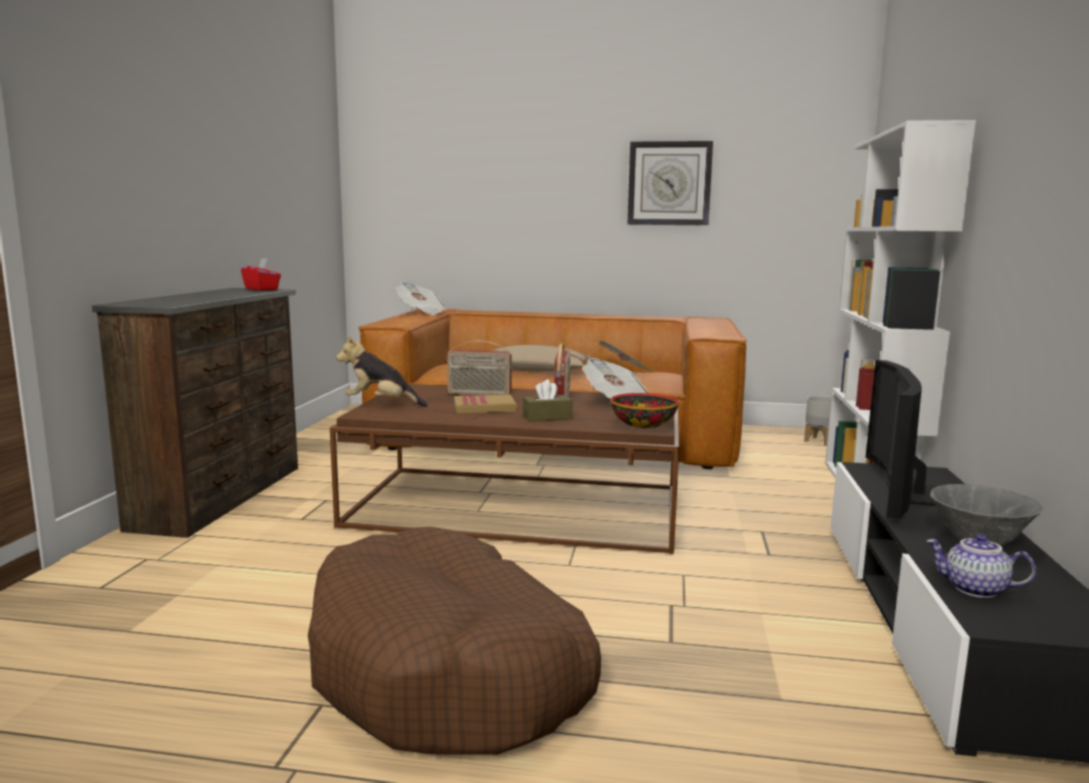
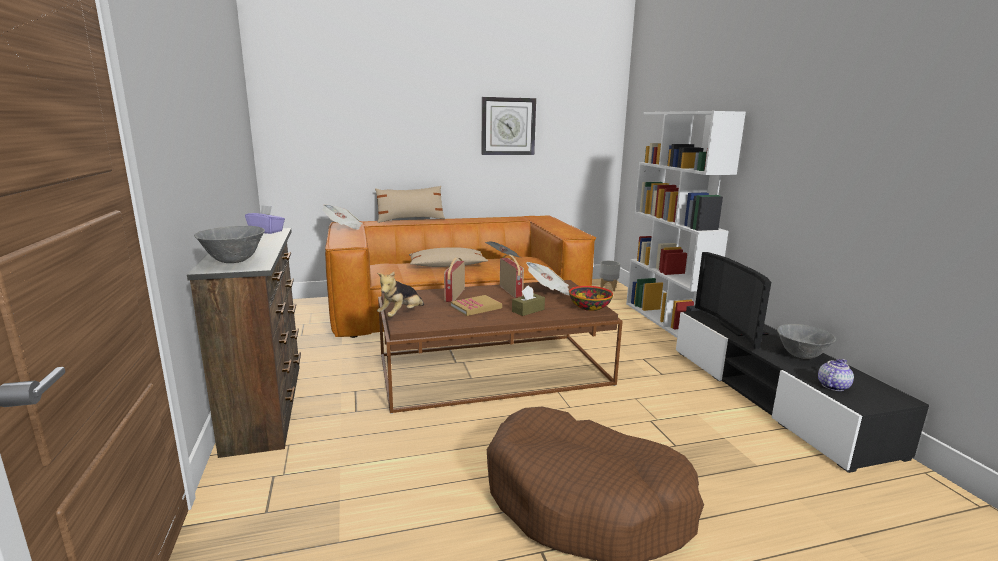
camera: 25 degrees left, 5 degrees up
red tissue box [241,258,281,291] -> purple tissue box [245,205,285,234]
plush toy [336,336,428,407] -> plush toy turned 45 degrees counterclockwise [377,272,424,317]
radio [447,341,512,395] -> radio turned 120 degrees clockwise [444,258,465,302]
teapot [926,534,1036,598] -> teapot turned 135 degrees clockwise [818,359,854,391]
none -> grey bowl [194,226,265,263]
none -> beige pillow [375,186,445,223]

